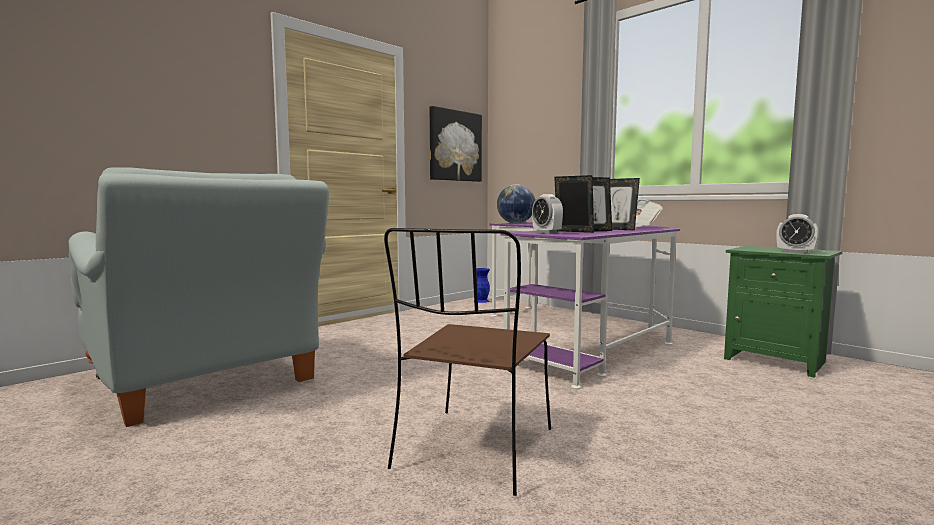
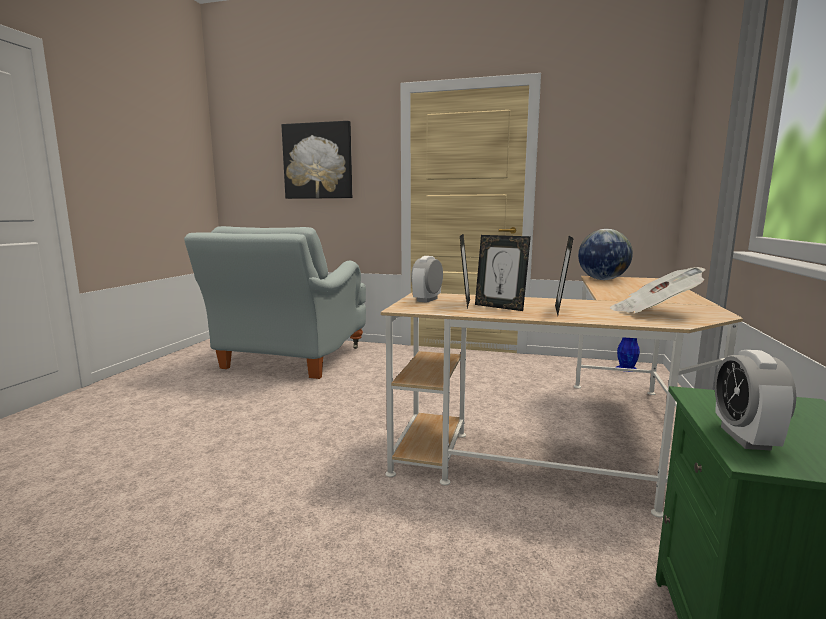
camera: 60 degrees right, 5 degrees up
brown chair [384,228,551,496] -> none
picture [430,106,482,182] -> picture moved to [281,121,352,199]
purple desk [490,222,680,389] -> beige desk [381,276,743,518]

